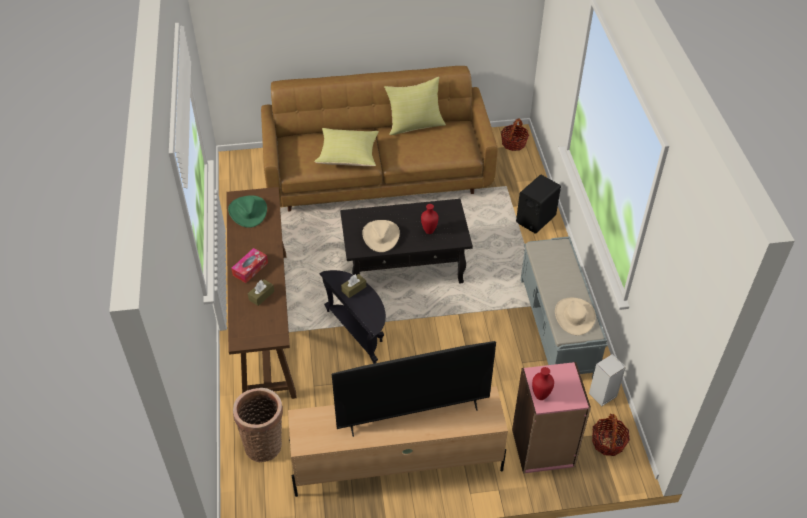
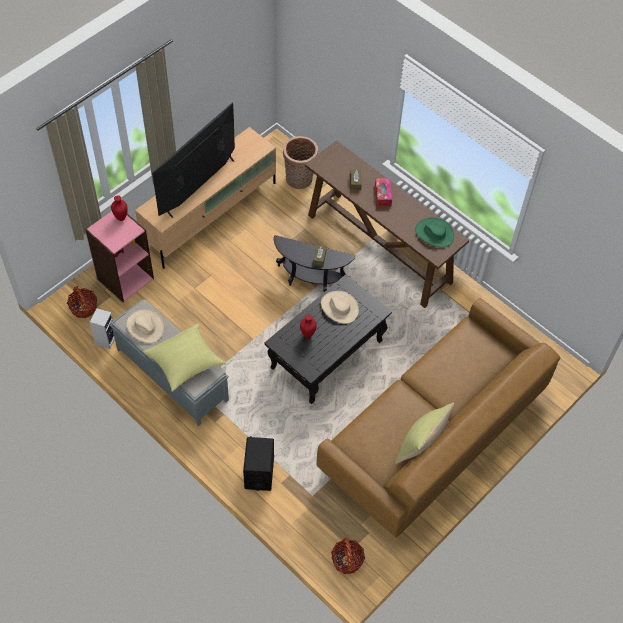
camera: 140 degrees right, 10 degrees up
yellow pillow [314,128,379,166] -> yellow pillow moved to [143,324,226,392]

